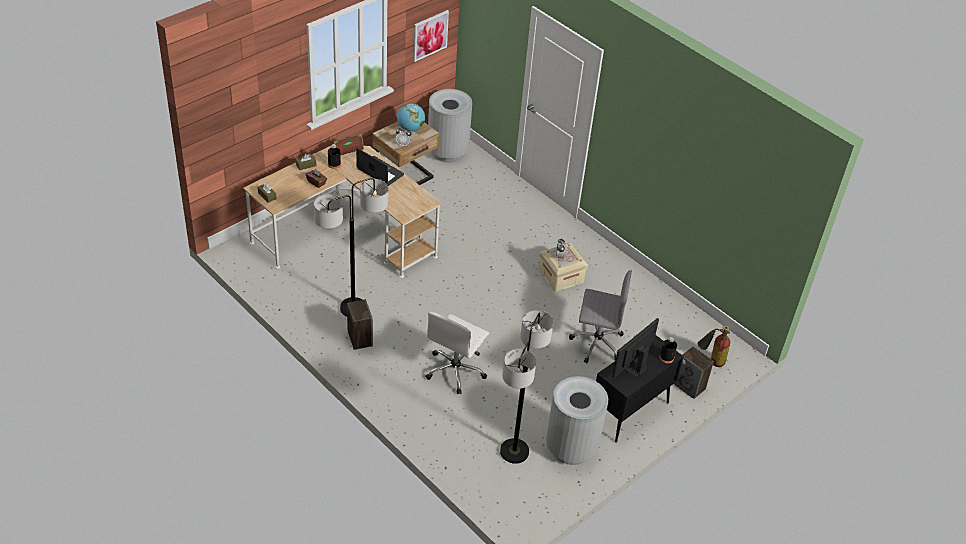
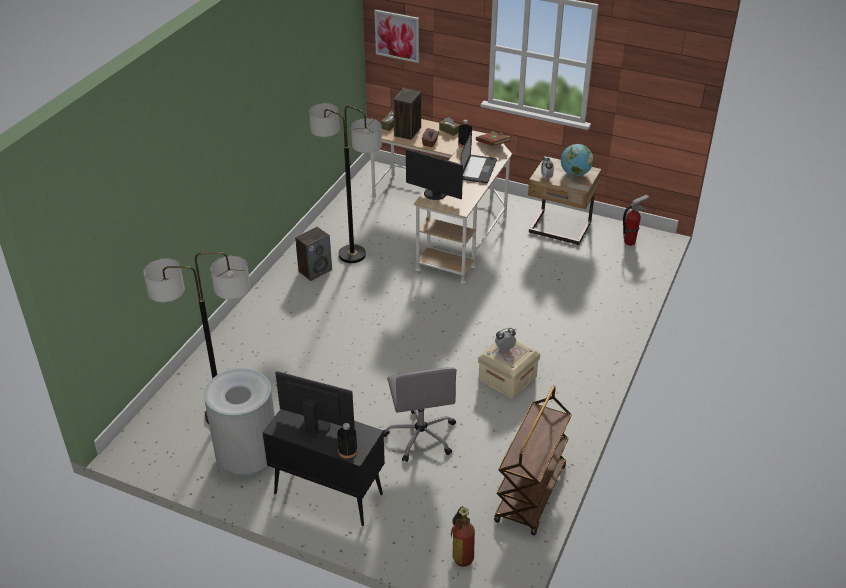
camera: 70 degrees right, 5 degrees down
picture [413,10,449,62] -> picture moved to [374,10,419,63]
white office chair [425,312,489,394] -> none
grey trash can [428,89,472,163] -> fire extinguisher [623,194,650,246]
speaker [674,347,714,399] -> speaker moved to [393,88,421,140]
none -> monitor [406,148,463,200]
none -> brown cart [494,386,572,536]

